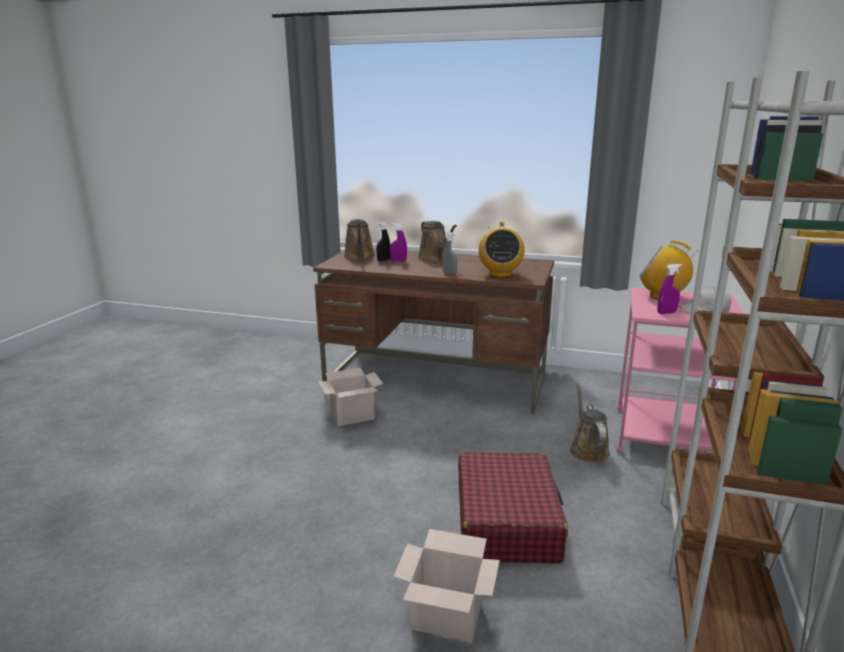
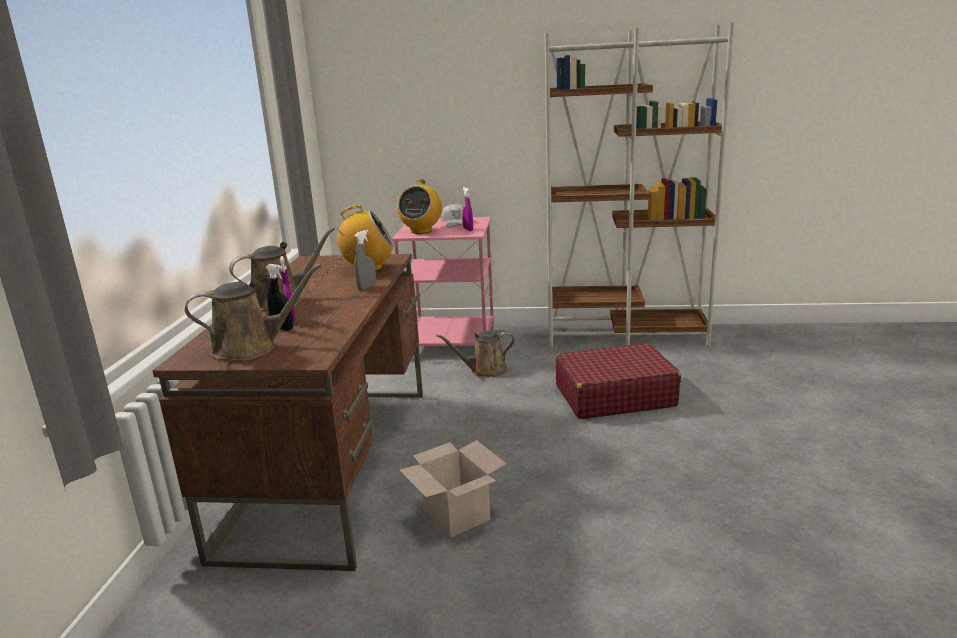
camera: 100 degrees left, 0 degrees up
cardboard box [393,529,500,642] -> none

